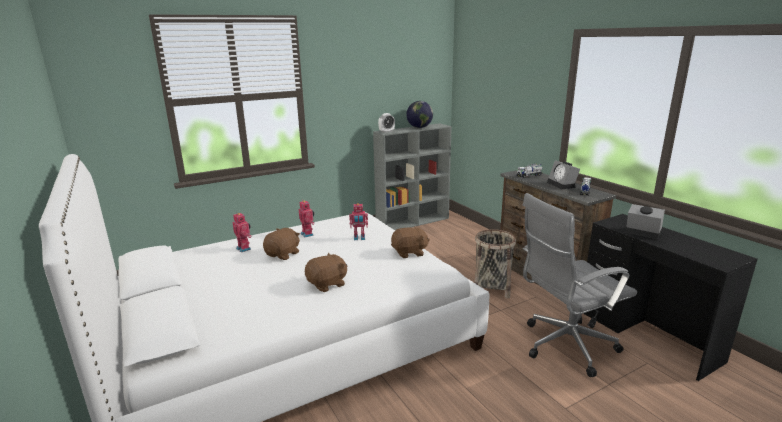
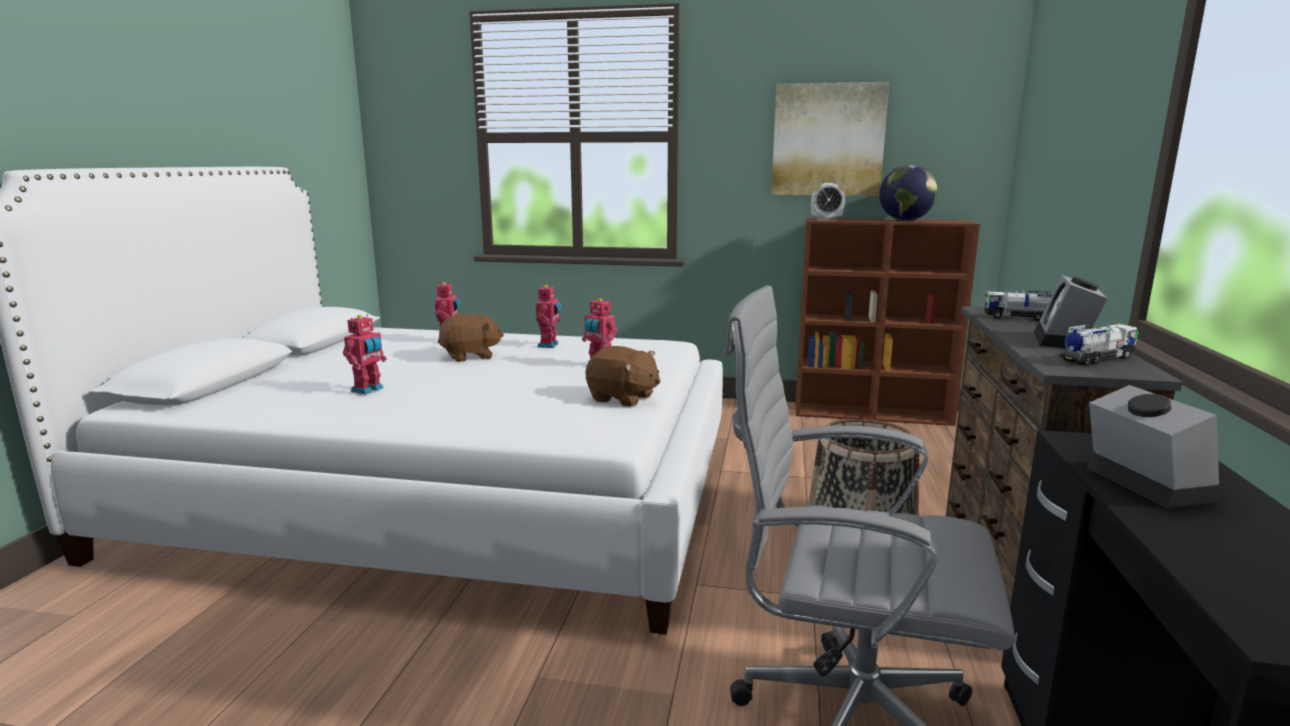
camera: 40 degrees right, 5 degrees down
brown plush toy [305,253,348,292] -> none
grey bookcase [373,123,452,231] -> brown bookcase [796,218,980,426]
none -> toy robot [343,314,387,395]
none -> picture [771,82,889,196]

